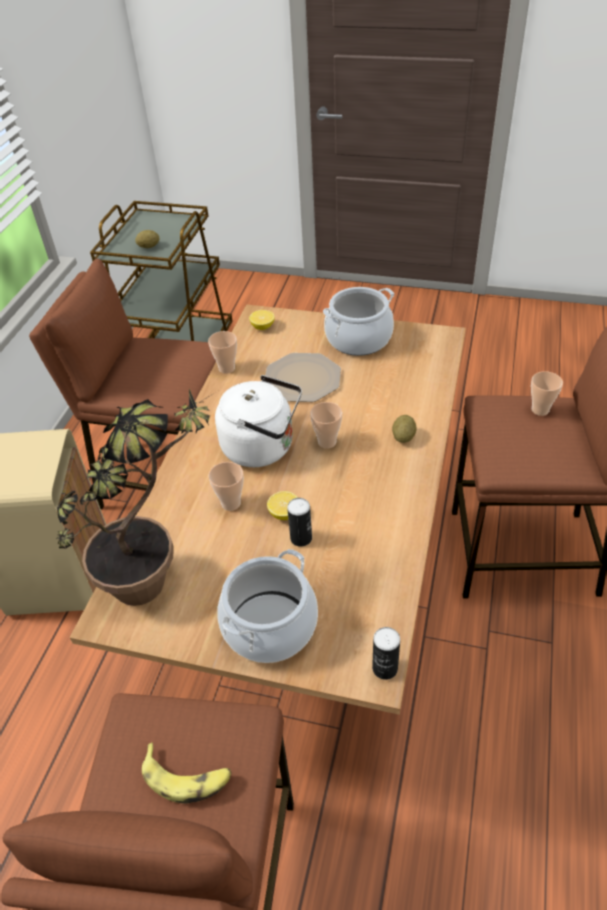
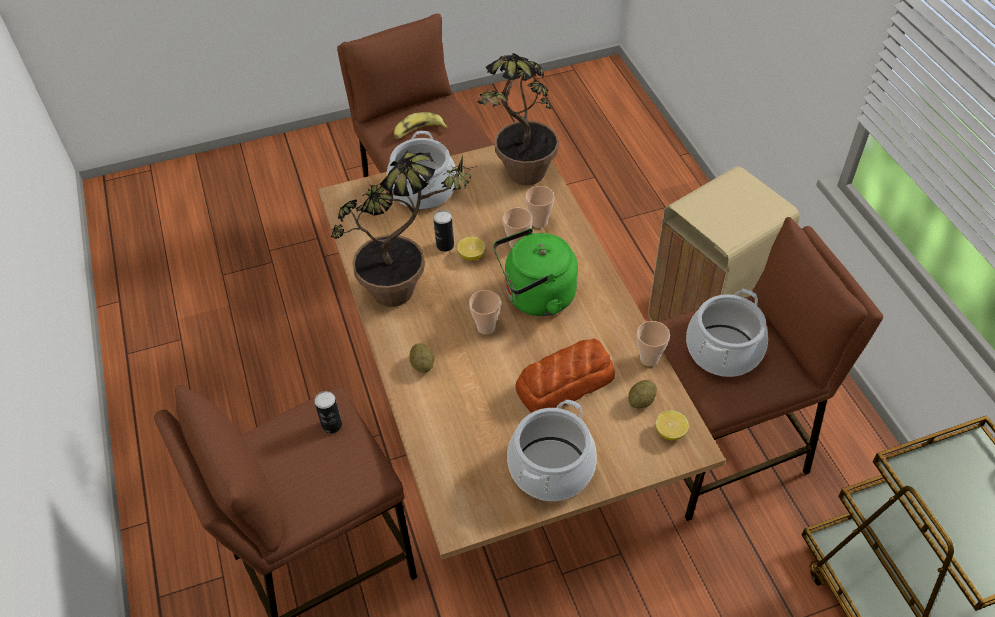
camera: 145 degrees right, 5 degrees up
potato [135,230,159,248] -> potato moved to [629,380,657,409]
white kettle [215,375,302,467] -> green kettle [493,228,578,316]
plate [265,353,341,402] -> bread [515,338,615,413]
can [372,627,400,680] -> can moved to [314,391,342,434]
cup [531,371,563,416] -> cup moved to [525,186,555,228]
none -> potted plant [331,151,477,307]
none -> cooking pot [686,289,768,377]

